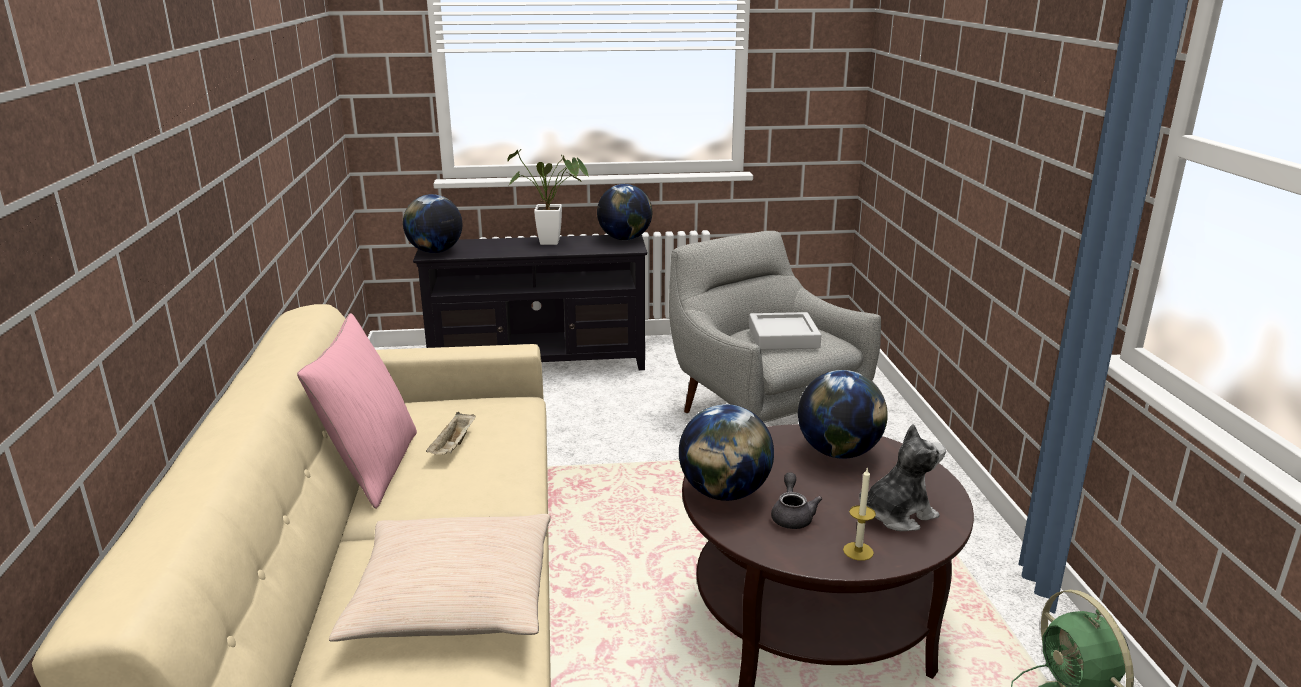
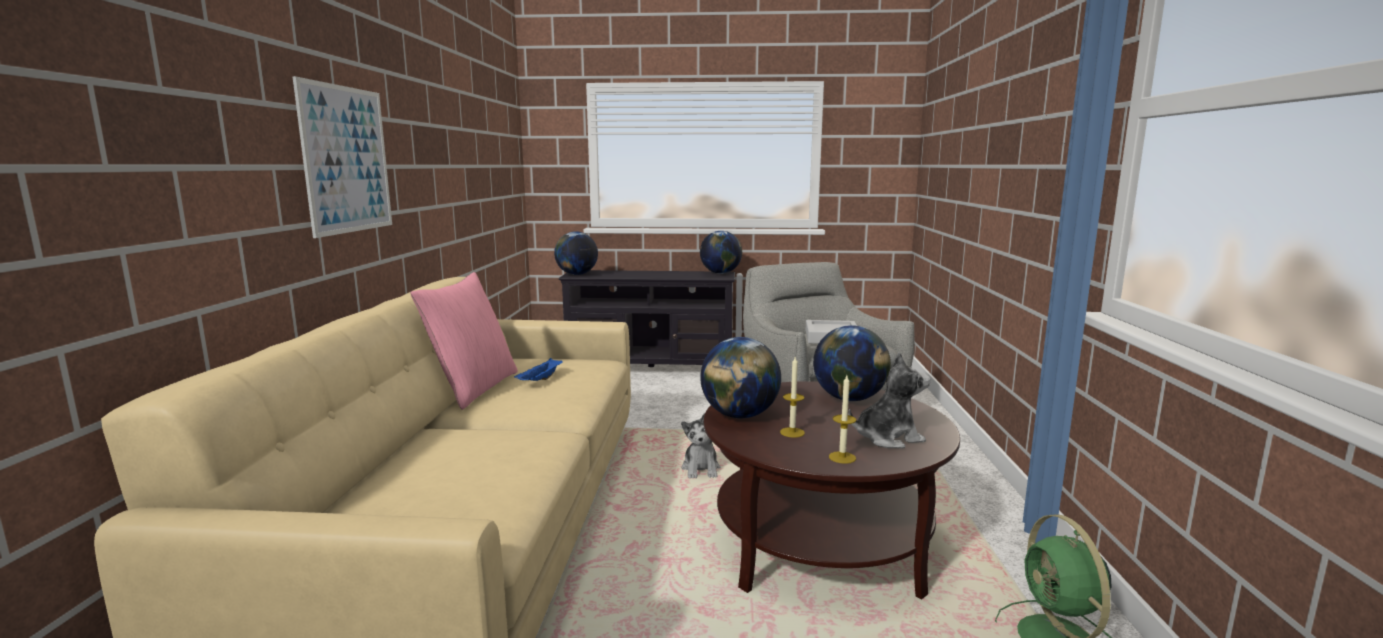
camera: 10 degrees right, 10 degrees down
beige pillow [329,514,551,642] -> none
beige tray [426,412,476,455] -> blue tray [514,358,563,381]
potted plant [507,149,589,245] -> none
grey teapot [771,472,823,529] -> candle [780,357,805,438]
none -> picture [292,76,392,238]
none -> plush toy [681,413,720,478]

